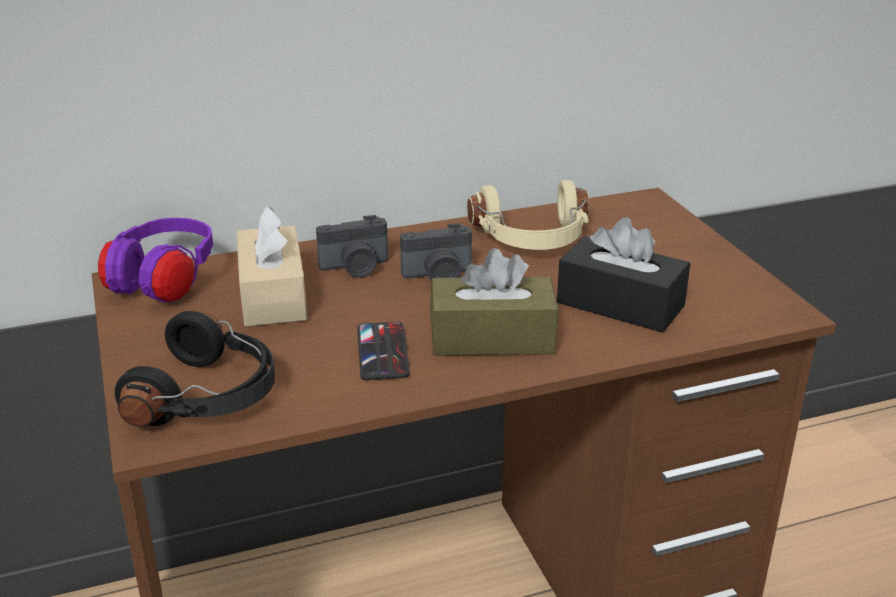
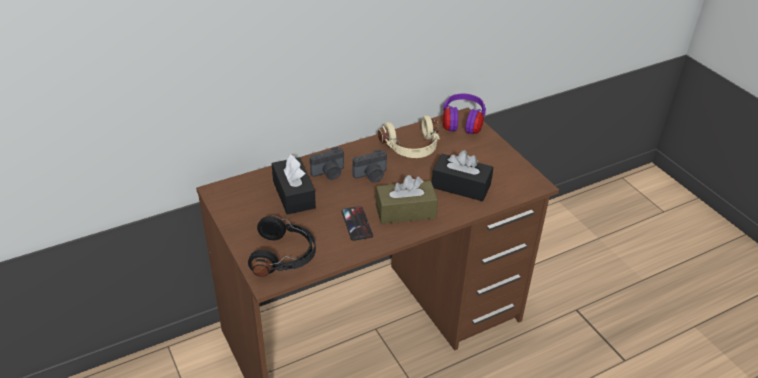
camera: 10 degrees left, 10 degrees up
purple headphones [98,218,213,303] -> purple headphones moved to [443,94,486,134]
beige tissue box [237,206,307,327] -> black tissue box [272,154,316,215]

